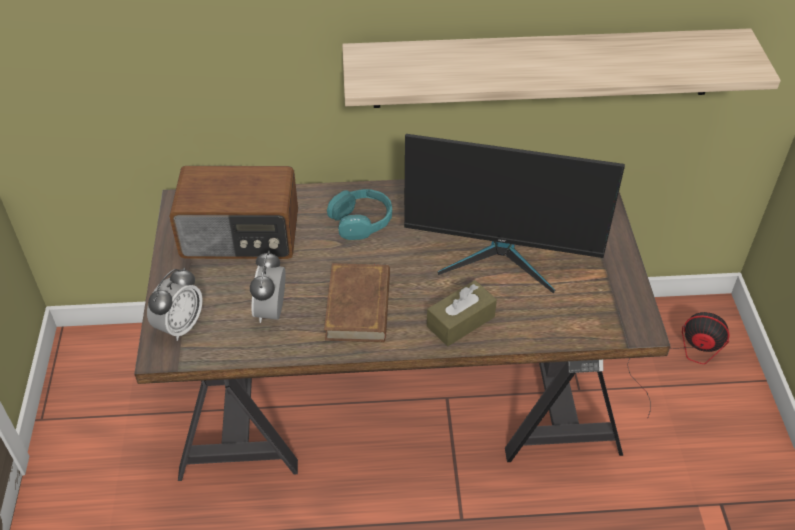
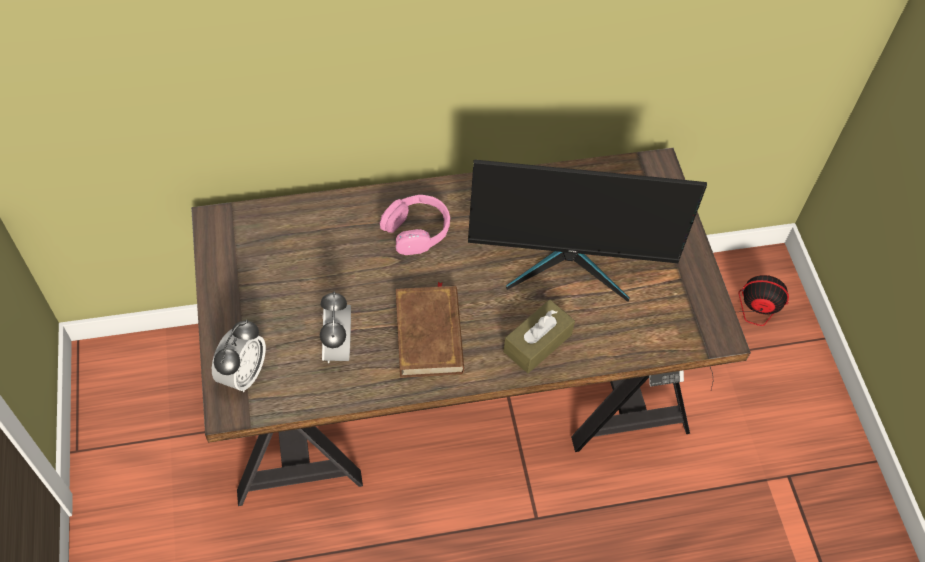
camera: 10 degrees left, 10 degrees up
radio [169,166,298,259] -> none
turquoise headphones [327,189,392,240] -> pink headphones [380,195,450,255]
shelf [342,28,781,108] -> none

